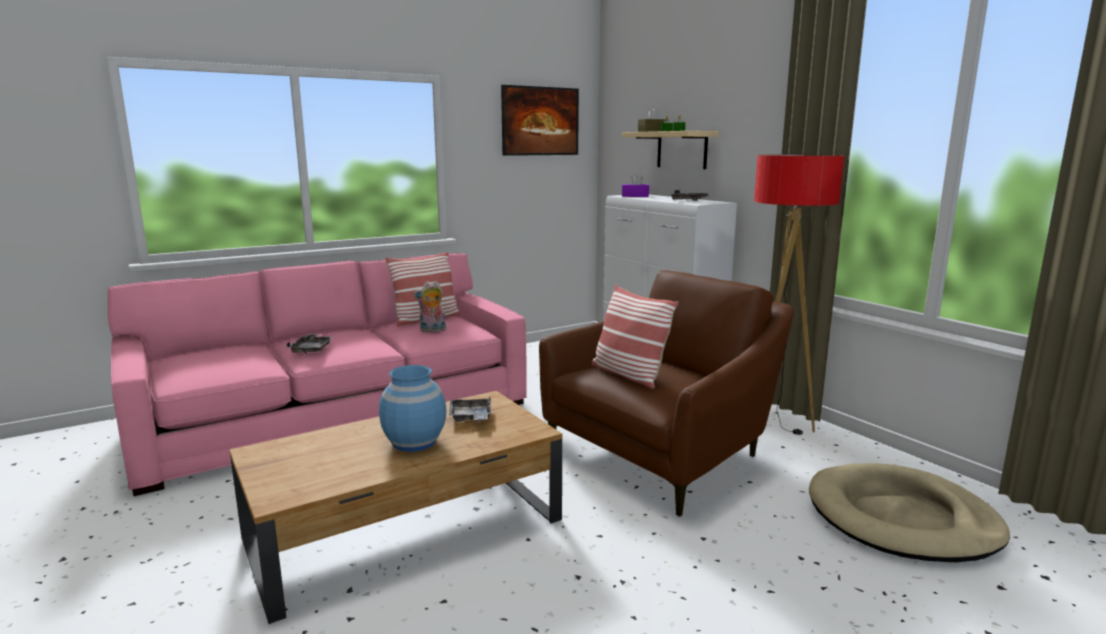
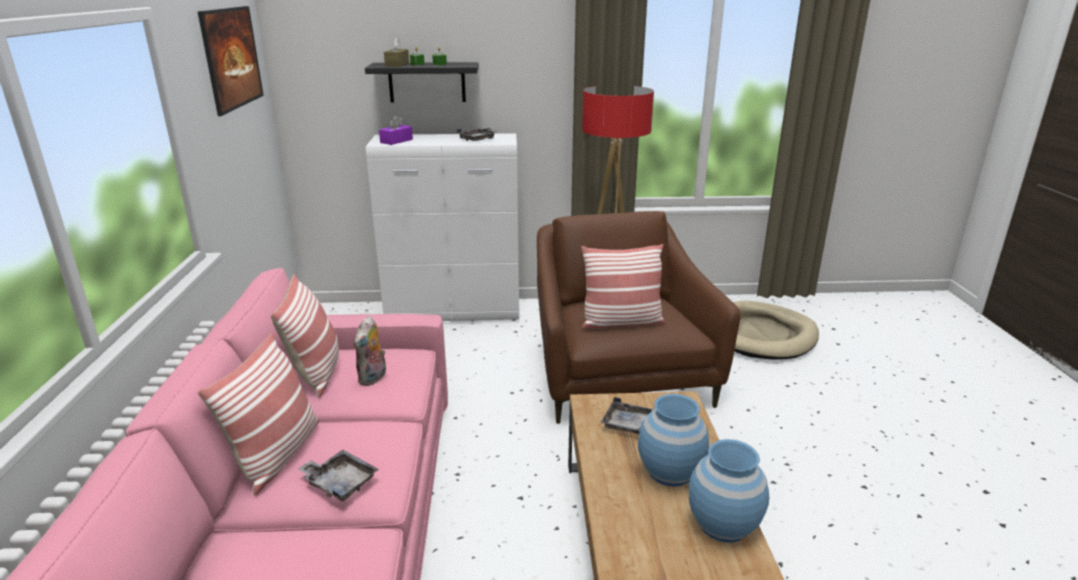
camera: 60 degrees left, 10 degrees up
beige shelf [622,131,719,169] -> black shelf [365,62,479,103]
none -> pillow [198,333,319,495]
none -> blue vase [689,439,769,543]

